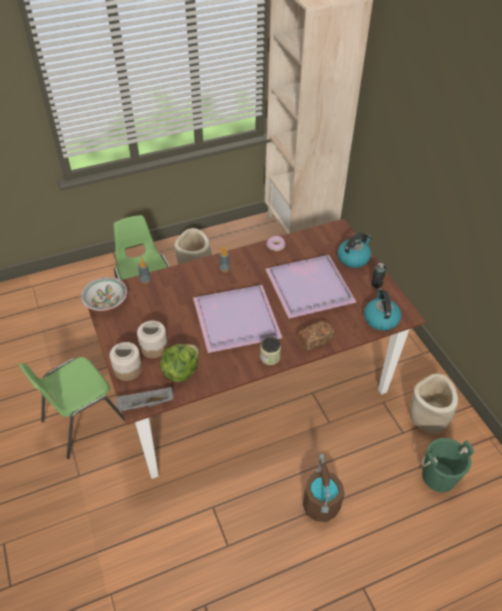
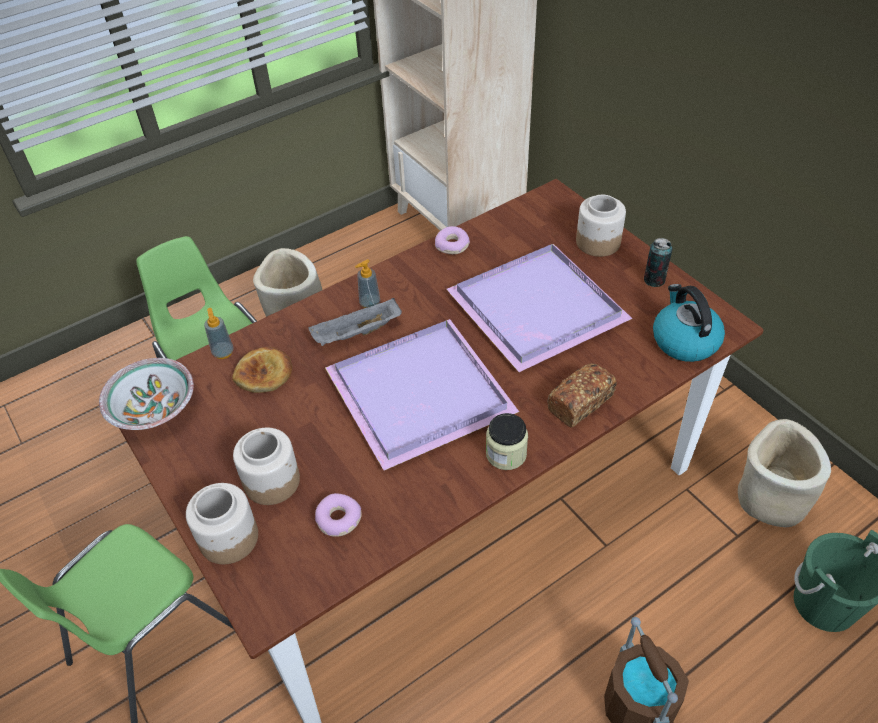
camera: 10 degrees left, 0 degrees up
grey tray [115,387,173,412] -> grey tray moved to [308,298,402,346]
lettuce [160,344,199,382] -> donut [315,493,362,537]
kettle [337,232,372,268] -> jar [576,195,626,257]
none -> bread [232,347,292,393]

